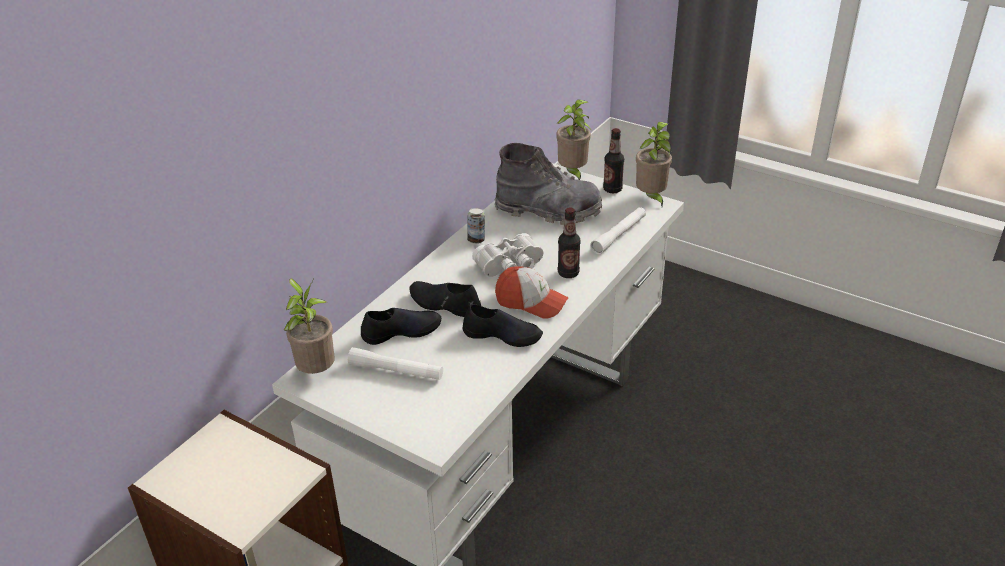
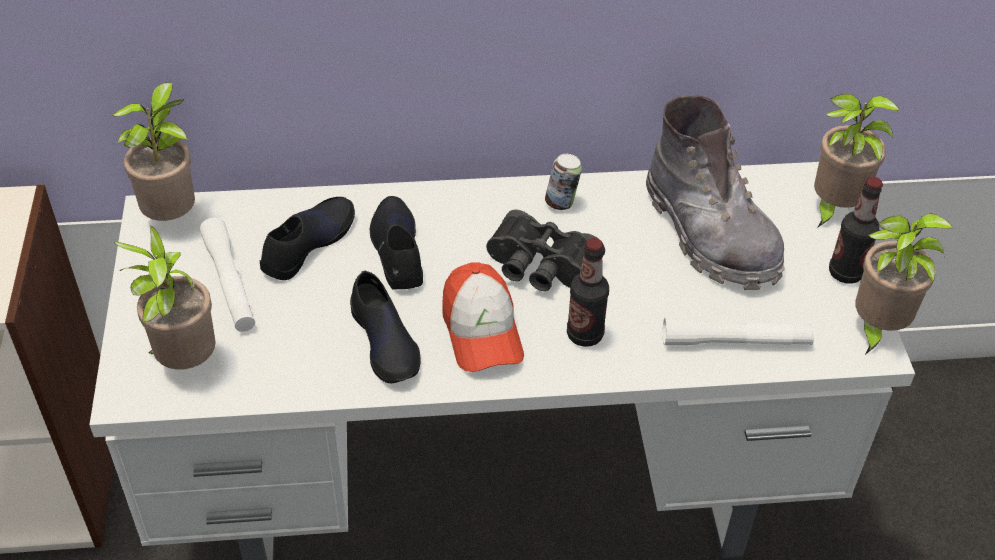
camera: 50 degrees right, 10 degrees up
black shoe [361,308,441,345] -> black shoe turned 90 degrees counterclockwise [260,197,355,280]
white binoculars [472,233,543,277] -> black binoculars [486,210,605,291]
none -> potted plant [114,225,216,370]

